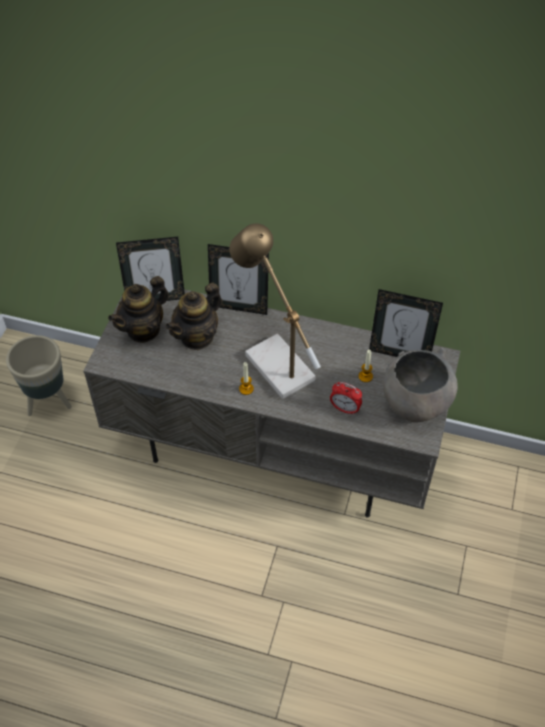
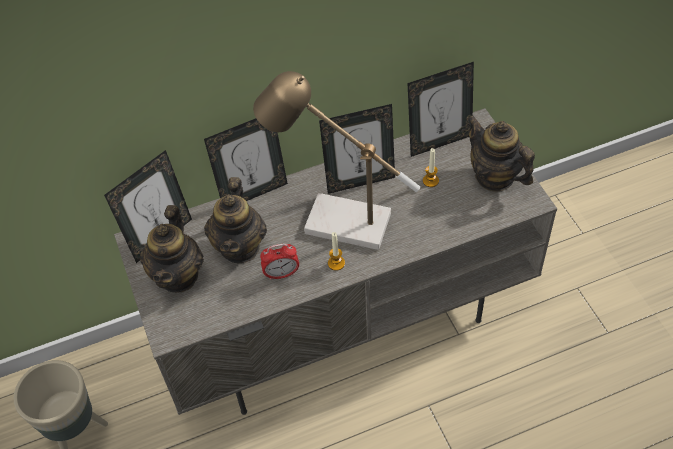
camera: 35 degrees left, 0 degrees up
alarm clock [330,382,362,415] -> alarm clock moved to [260,244,299,280]
grey bowl [383,347,458,422] -> teapot [468,115,535,191]
none -> picture frame [319,104,395,194]

